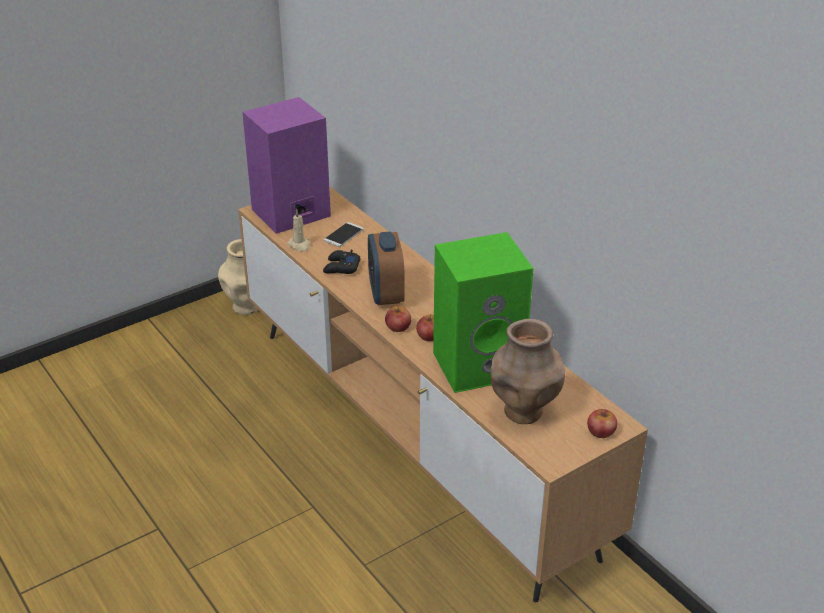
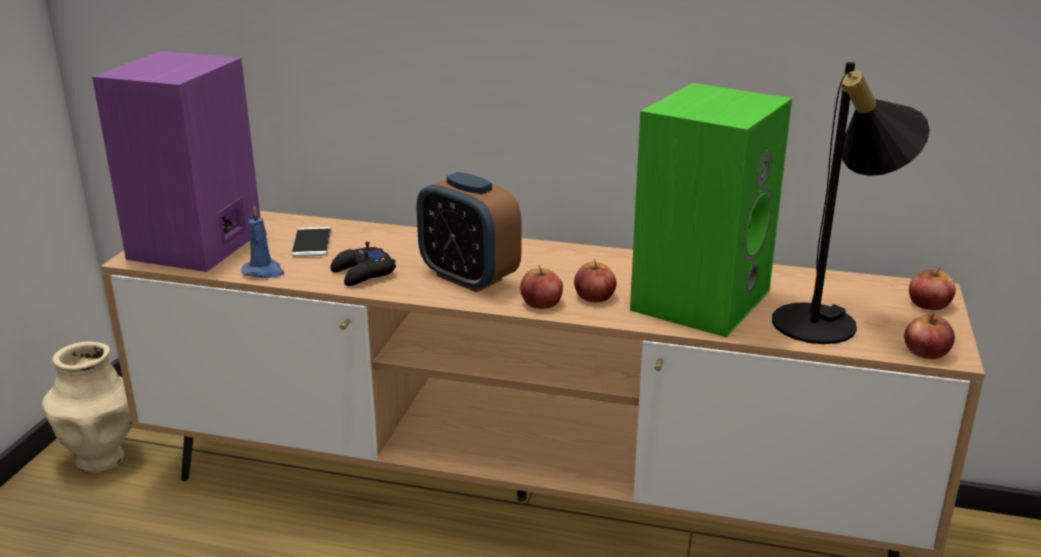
camera: 40 degrees left, 10 degrees down
beige candle [287,209,310,252] -> blue candle [241,206,284,278]
brown vase [491,319,565,424] -> black table lamp [772,62,930,344]
none -> apple [904,314,955,359]

